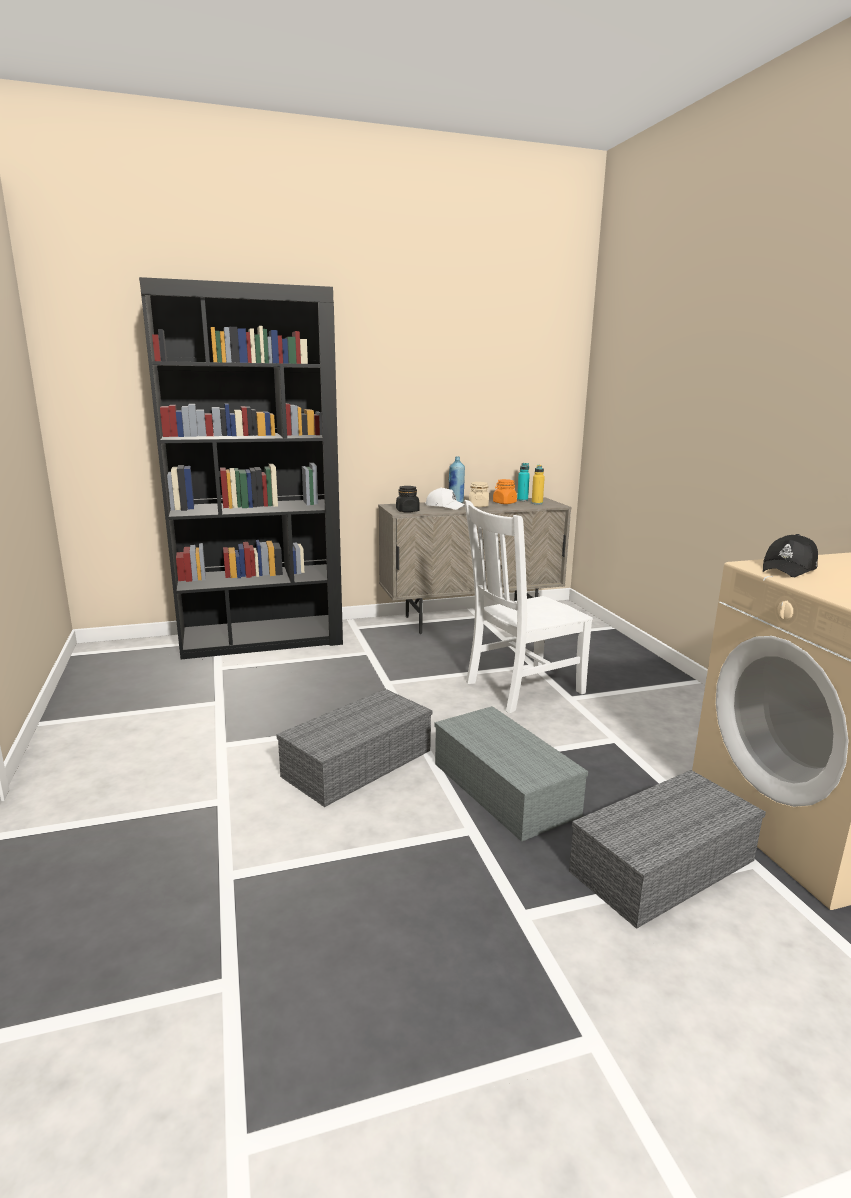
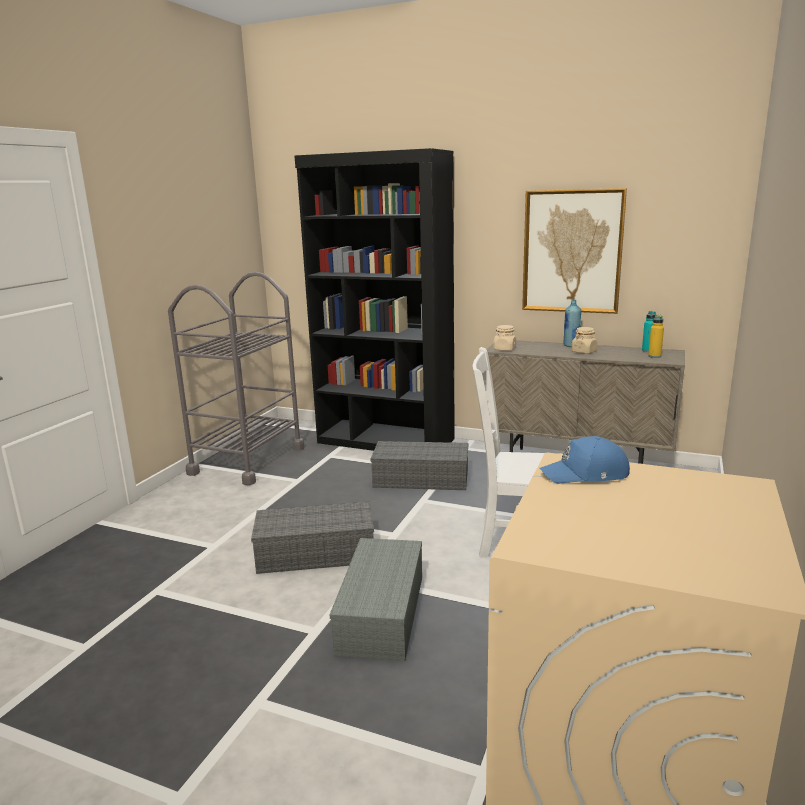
camera: 40 degrees right, 0 degrees up
black jar [396,486,419,513] -> beige jar [493,325,516,351]
white cap [426,487,465,510] -> none
orange jar [493,479,517,504] -> none
grey storage box [569,770,766,929] -> grey storage box moved to [370,441,468,490]
black cap [763,534,818,577] -> blue cap [540,436,630,484]
none -> grey cart [168,272,304,485]
none -> picture [522,188,627,314]

